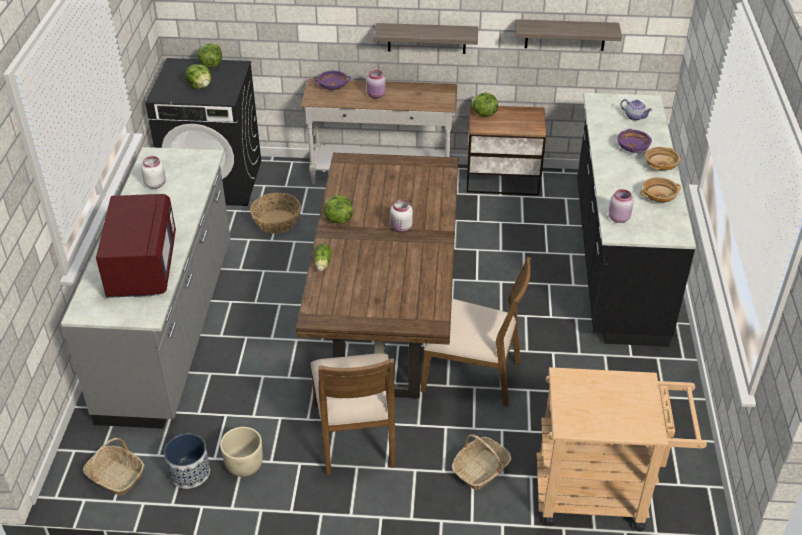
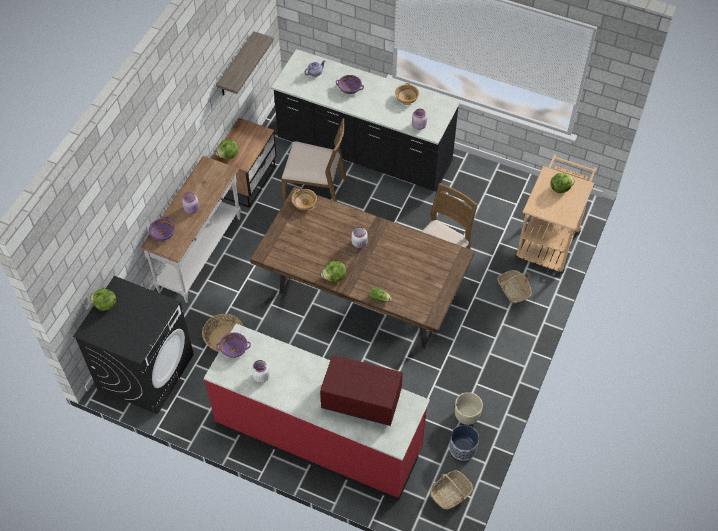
camera: 70 degrees left, 15 degrees up
grey counter [61,147,230,429] -> red counter [204,324,430,502]
lettuce [185,64,211,89] -> lettuce moved to [551,173,575,193]
brown chair [310,353,396,475] -> brown chair moved to [282,118,346,203]
shelf [374,23,478,54] -> none
beige bowl [645,147,680,170] -> beige bowl moved to [292,189,317,211]
none -> purple bowl [216,332,251,358]

